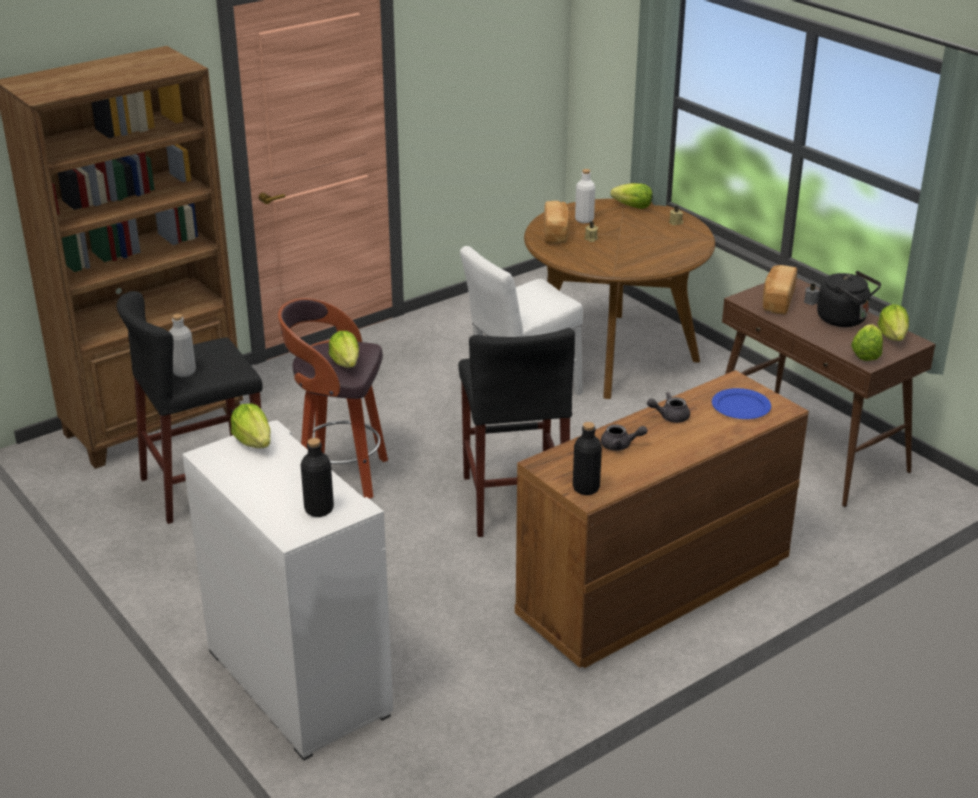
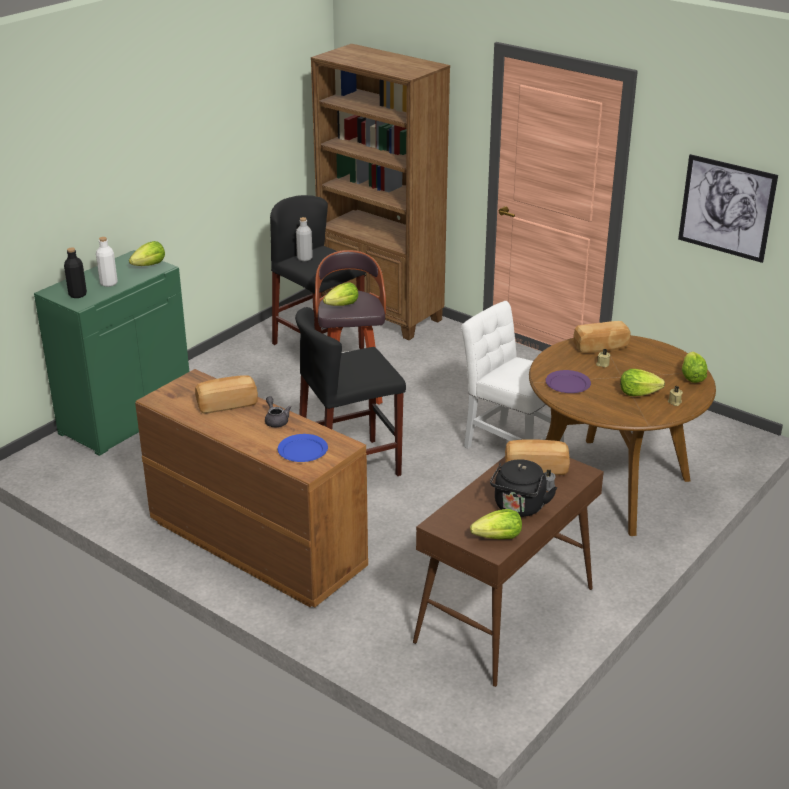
camera: 75 degrees right, 0 degrees up
white cabinet [182,420,393,761] -> green cabinet [34,250,189,456]
black bottle [573,422,602,495] -> none
white bottle [575,169,595,223] -> white bottle moved to [96,237,118,287]
grey teapot [601,424,647,451] -> bread [195,375,258,414]
lettuce [851,324,883,361] -> lettuce moved to [620,369,665,396]
none -> purple plate [546,370,591,393]
none -> picture [678,154,778,263]

